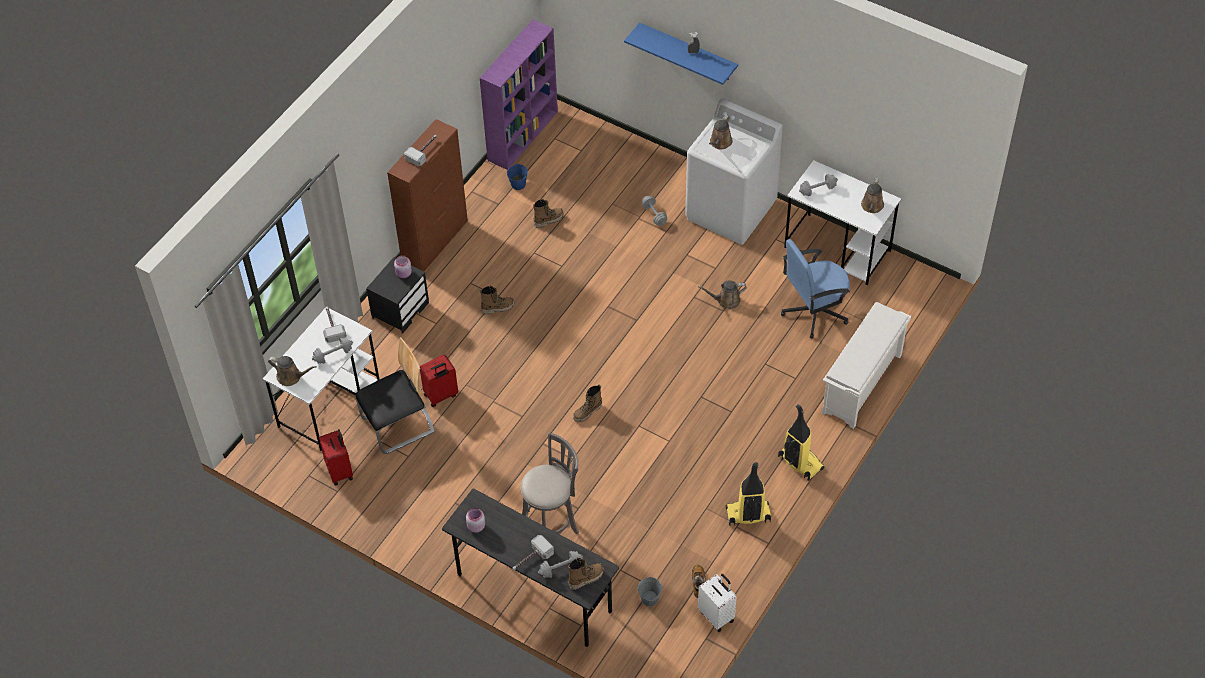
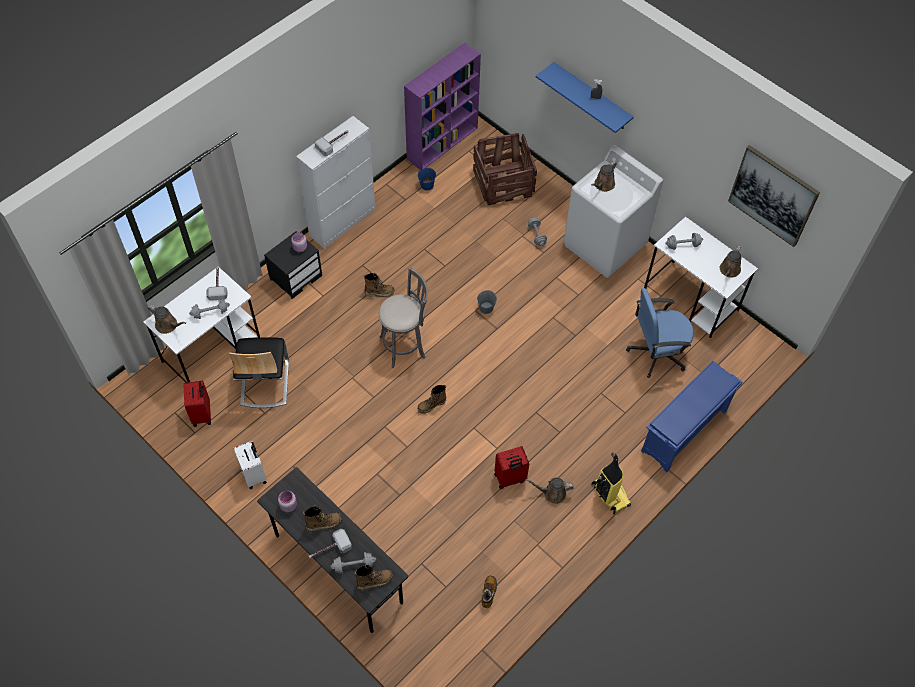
camera: 10 degrees right, 5 degrees up
chair [355,337,434,454] -> chair turned 105 degrees clockwise [229,337,289,408]
brown cabinet [387,119,468,271] -> white cabinet [296,116,375,248]
red suitcase [420,354,458,407] -> red suitcase moved to [494,446,529,489]
grey stool [521,433,579,534] -> grey stool moved to [378,267,428,368]
boot [533,199,563,228] -> boot moved to [303,505,342,532]
grey bucket [638,577,662,607] -> grey bucket moved to [477,290,497,314]
brown watering can [698,280,747,309] -> brown watering can moved to [525,477,574,504]
white suitcase [698,574,736,632] -> white suitcase moved to [234,441,267,489]
vacuum cleaner [726,462,771,525] -> none
white shoe rack [822,302,911,429] -> blue shoe rack [641,361,742,472]
none -> crate [473,133,537,205]
none -> picture [728,145,820,247]

